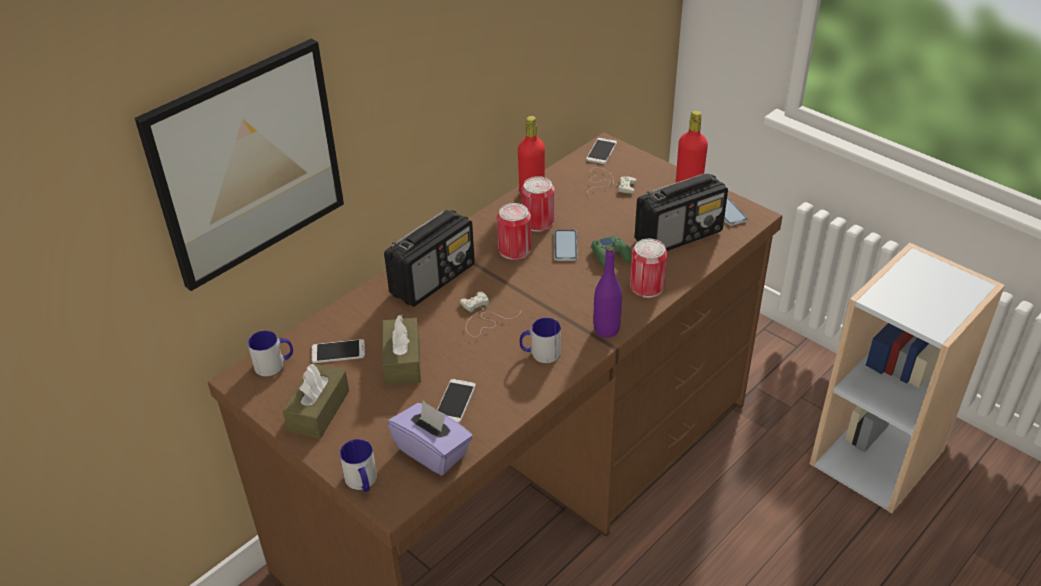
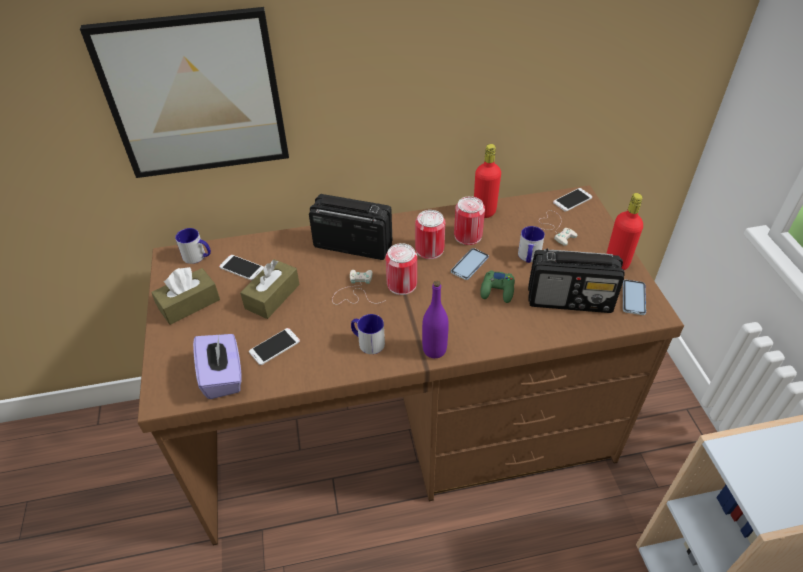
camera: 35 degrees right, 5 degrees up
mug [340,439,377,492] -> mug moved to [518,226,545,263]
radio [384,210,475,307] -> radio turned 150 degrees counterclockwise [309,194,392,260]
can [630,239,668,298] -> can moved to [386,243,417,295]

